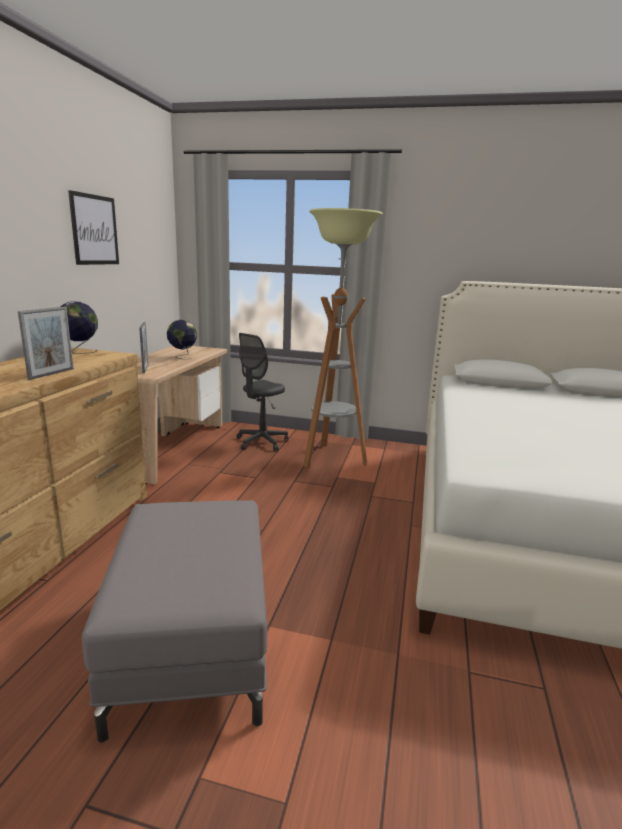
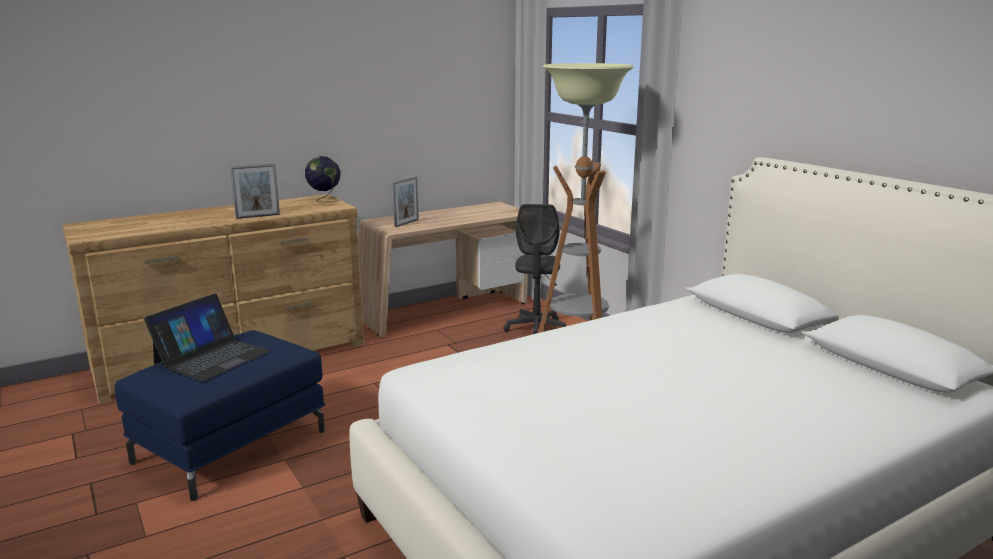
camera: 45 degrees right, 0 degrees up
picture [68,190,119,265] -> none
grey ottoman [82,500,267,743] -> blue ottoman [115,330,325,501]
globe [167,320,197,359] -> none
grey office chair [237,333,288,451] -> grey office chair turned 75 degrees counterclockwise [503,204,566,334]
none -> laptop [144,293,270,381]

